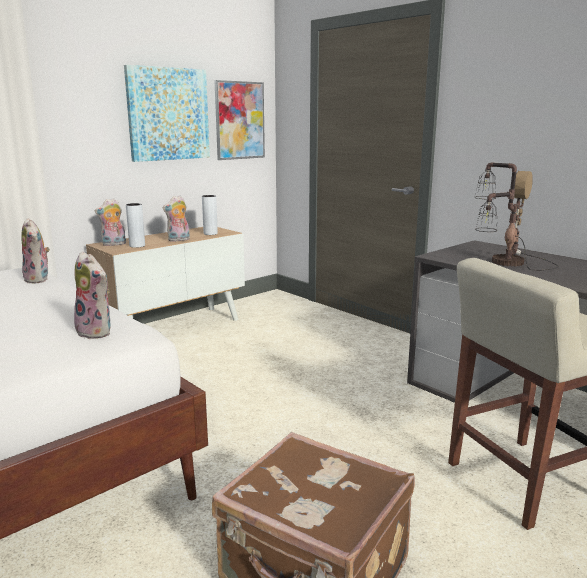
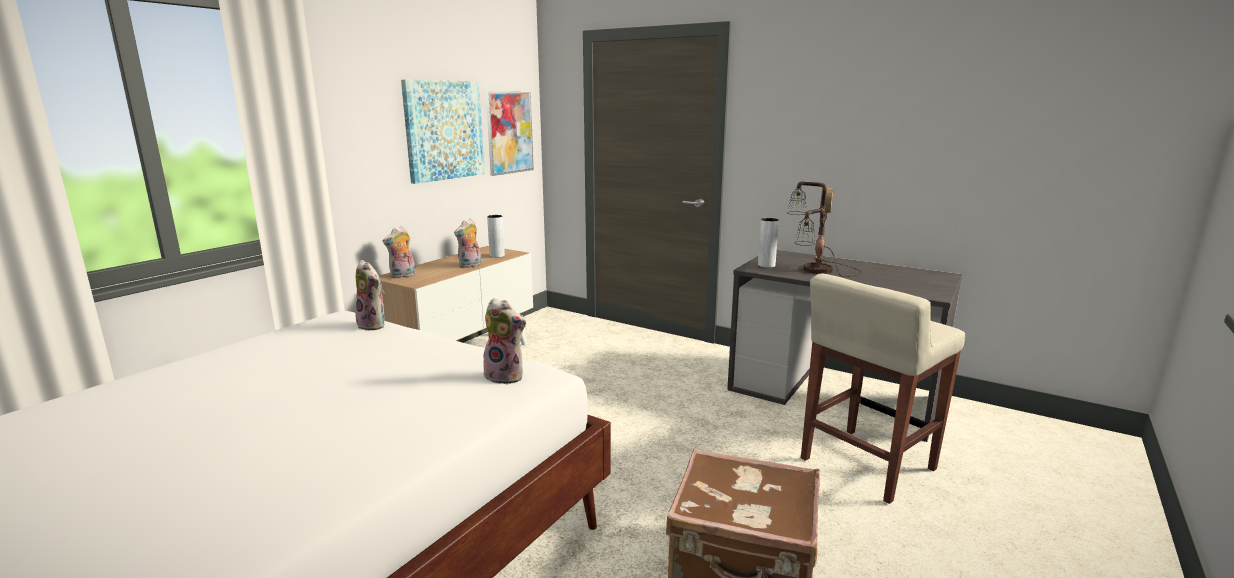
camera: 15 degrees left, 0 degrees up
grey vase [126,203,145,248] -> grey vase moved to [758,218,779,268]

